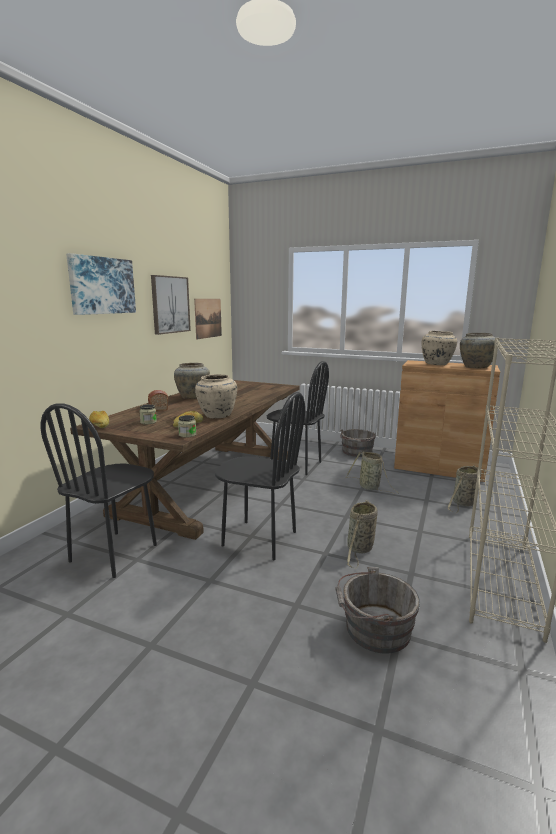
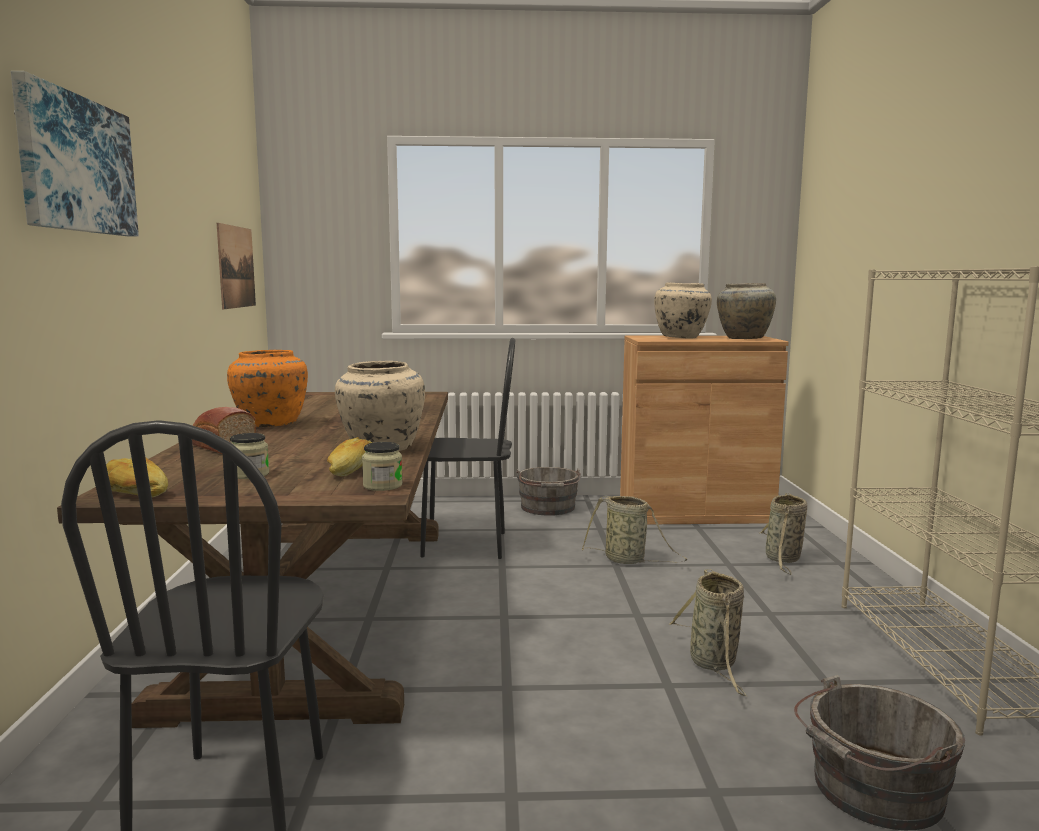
camera: 25 degrees left, 5 degrees down
picture [151,275,191,335] -> none
beige vase [174,363,210,399] -> orange vase [227,350,308,428]
black chair [214,392,305,560] -> none

